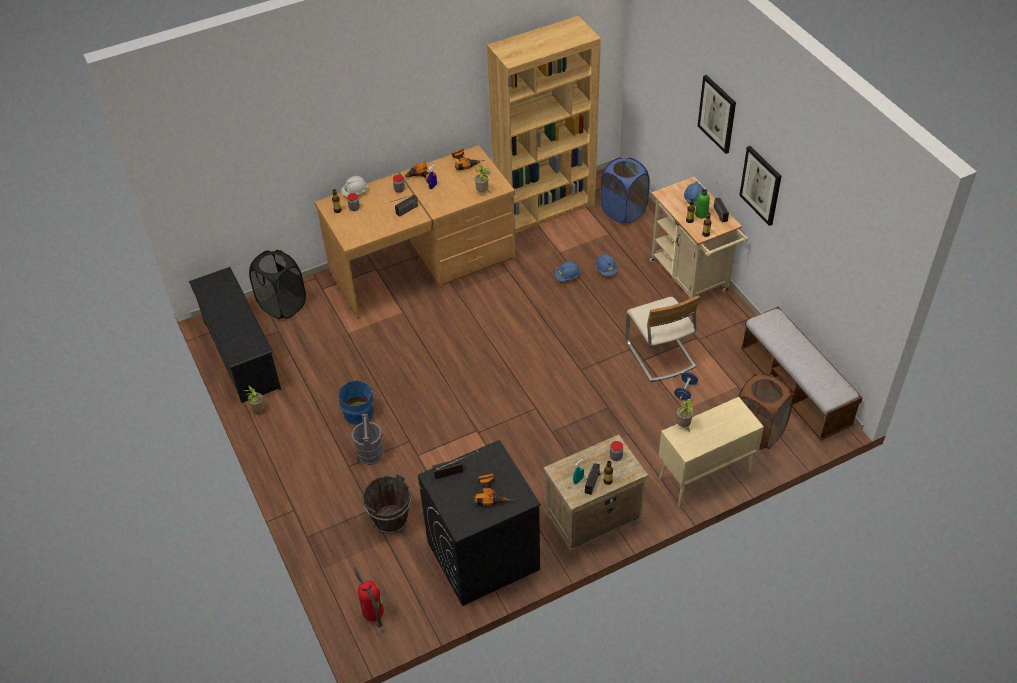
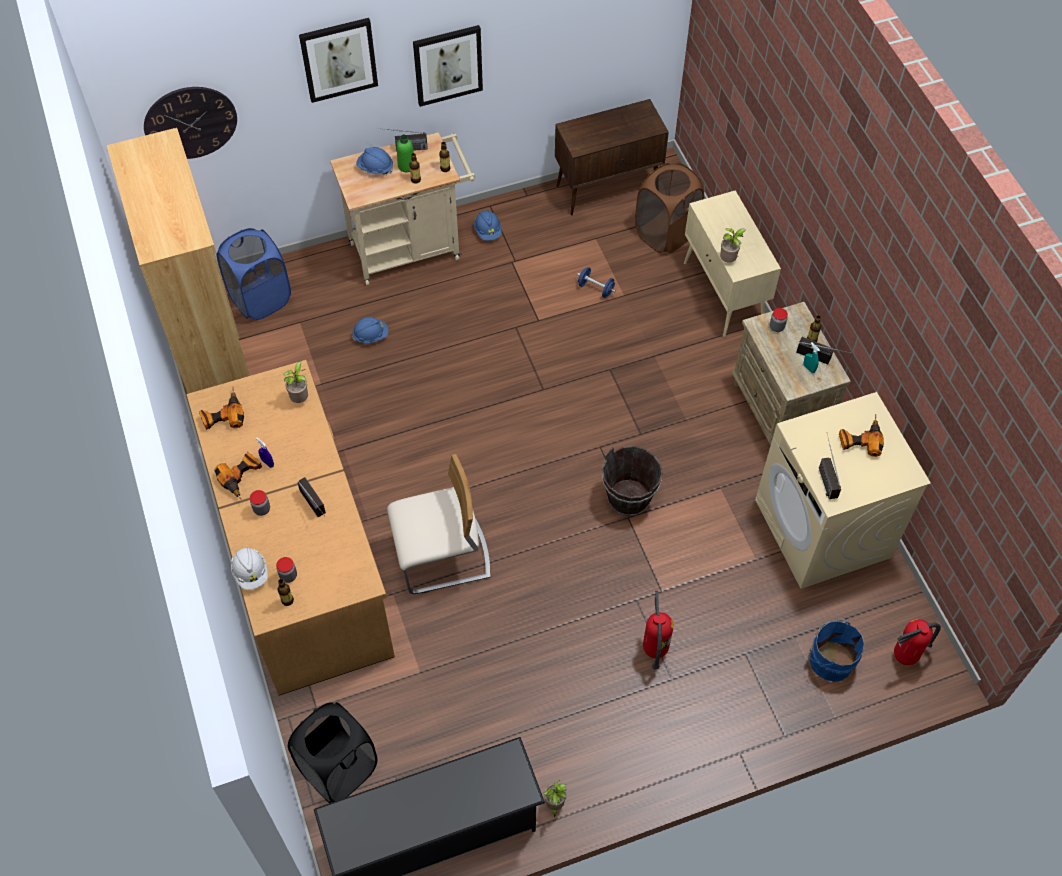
camera: 85 degrees left, 10 degrees up
blue bucket [338,381,376,425] -> blue bucket moved to [809,620,864,682]
grey bucket [352,414,383,465] -> fire extinguisher [643,591,674,669]
brown bucket [362,473,411,534] -> brown bucket moved to [602,446,663,516]
black washing machine [418,440,541,606] -> beige washing machine [755,392,931,589]
blue hard hat [555,261,581,281] -> blue hard hat moved to [474,210,501,241]
beige chair [626,295,700,382] -> beige chair moved to [387,454,490,594]
bench [741,307,863,440] -> brown cabinet [555,99,669,216]
none -> wall clock [144,87,237,159]

